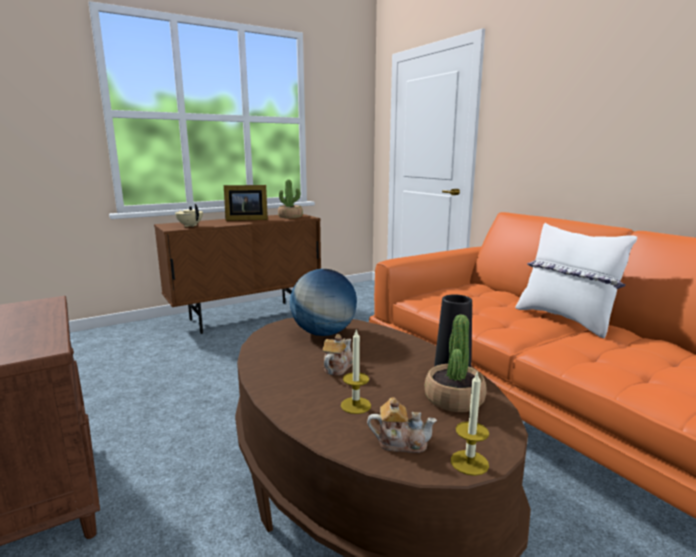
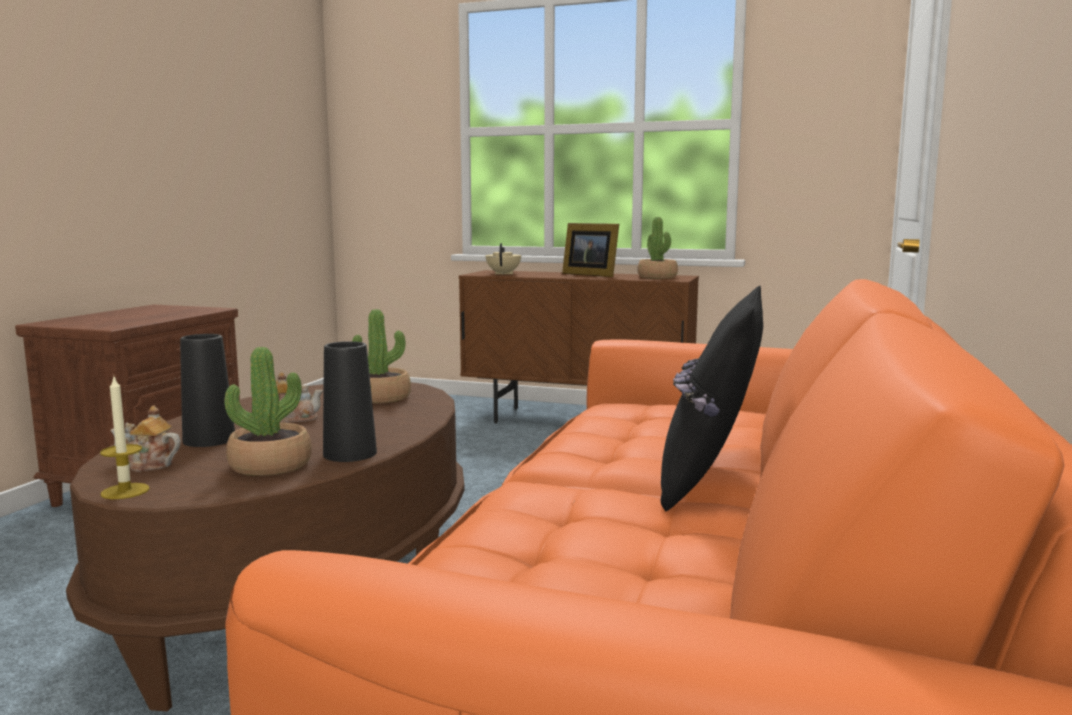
camera: 50 degrees right, 5 degrees down
globe [290,269,357,336] -> potted plant [352,309,411,404]
candle [341,329,371,414] -> black vase [180,334,235,447]
teapot [367,397,437,453] -> teapot turned 135 degrees clockwise [111,406,181,472]
white pillow [515,223,637,339] -> black pillow [661,285,763,511]

